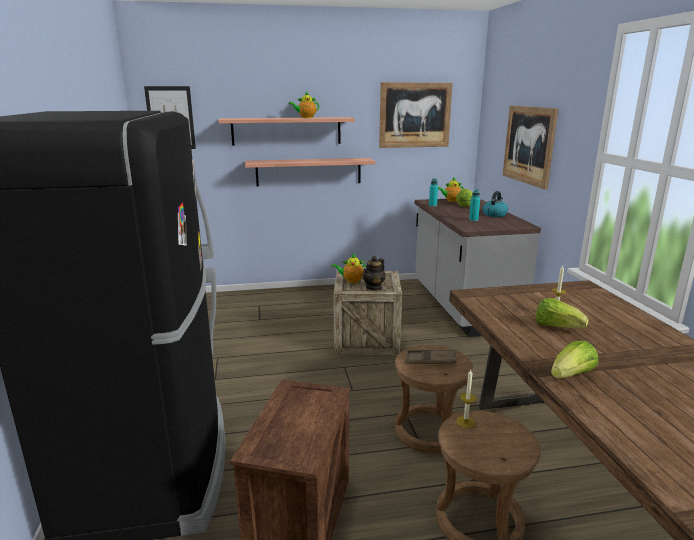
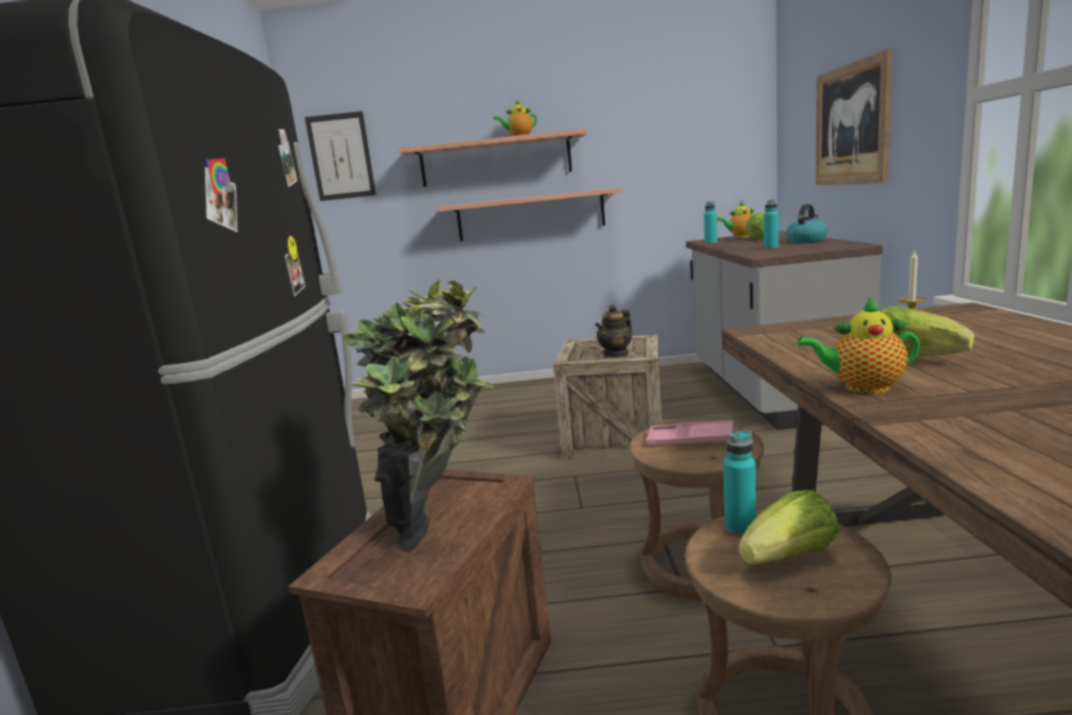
camera: 10 degrees right, 5 degrees down
teapot [332,254,367,283] -> teapot moved to [797,297,920,394]
picture [379,82,453,148] -> none
brown tray [406,349,456,364] -> pink tray [646,420,733,446]
candle [456,370,476,428] -> turquoise bottle [723,431,756,536]
lettuce [551,341,598,379] -> lettuce moved to [739,490,840,565]
none -> potted plant [343,279,494,549]

